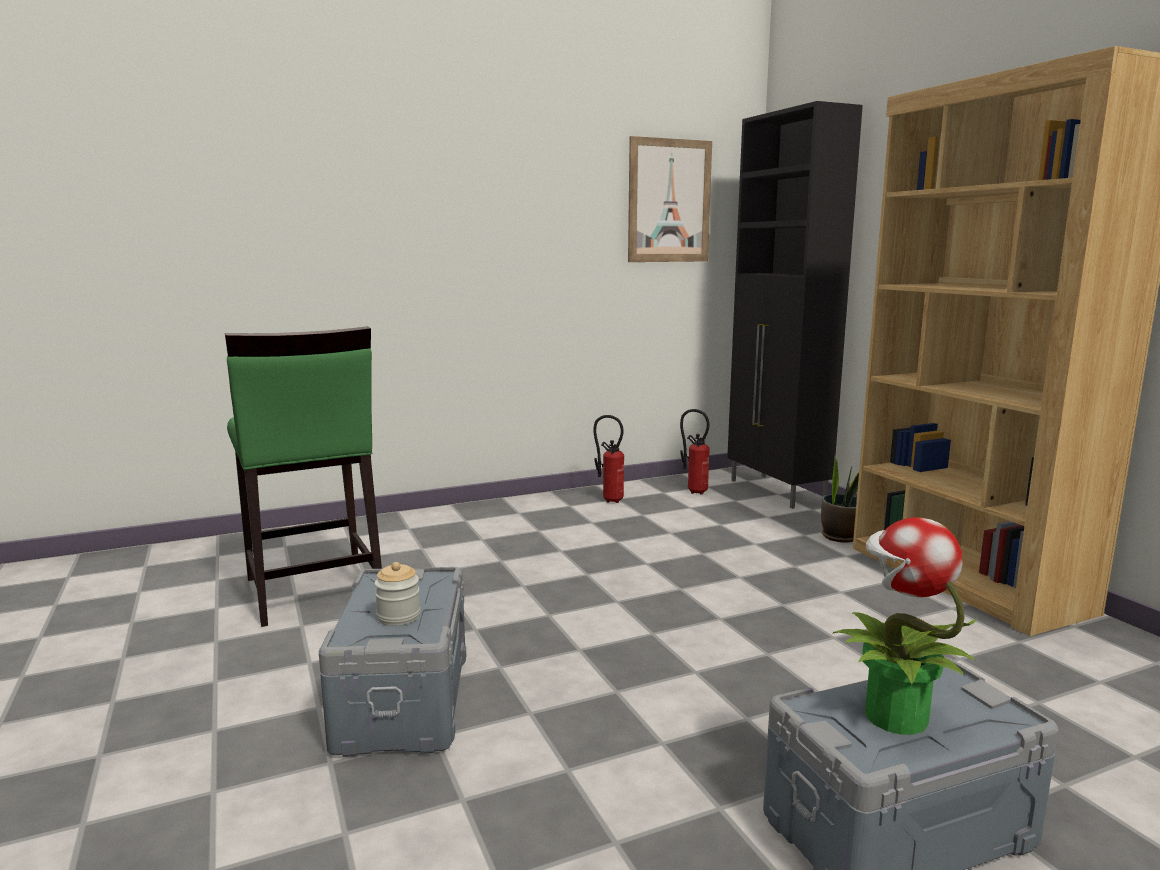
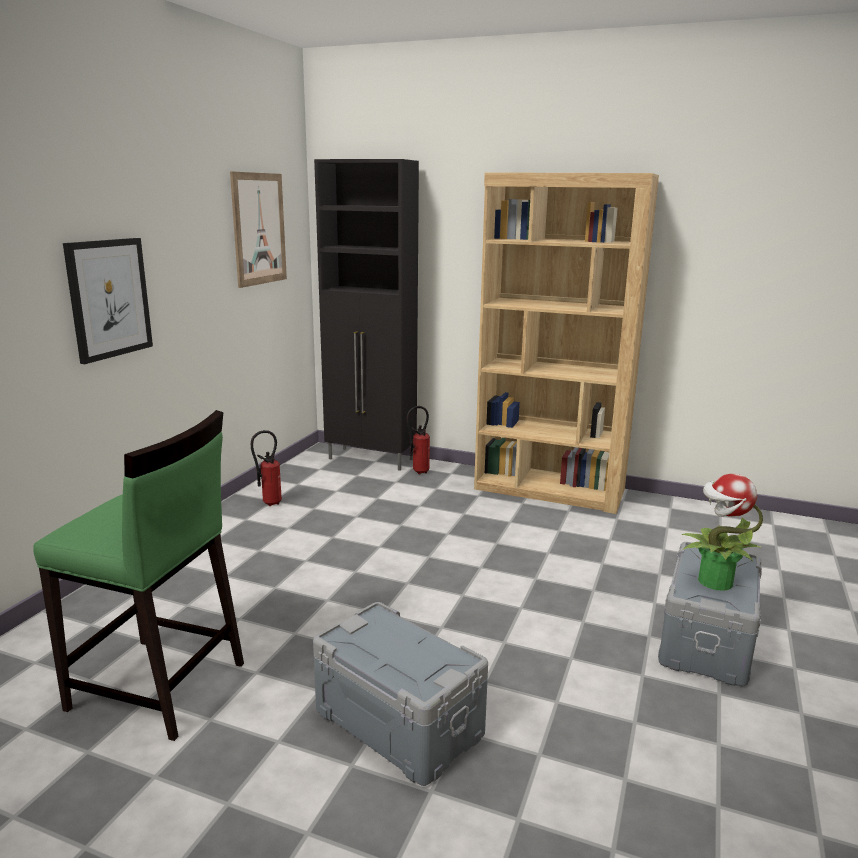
camera: 45 degrees left, 5 degrees up
jar [374,562,421,626] -> none
fire extinguisher [680,409,710,495] -> fire extinguisher moved to [406,406,430,474]
potted plant [821,455,859,543] -> none
none -> picture [63,238,153,364]

